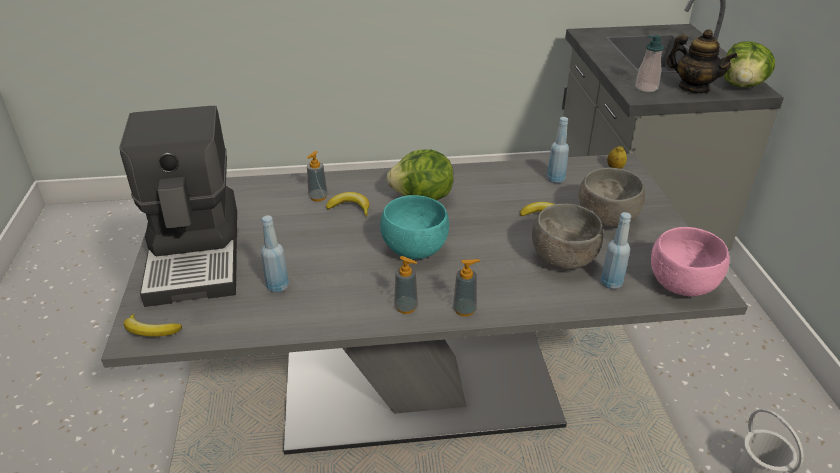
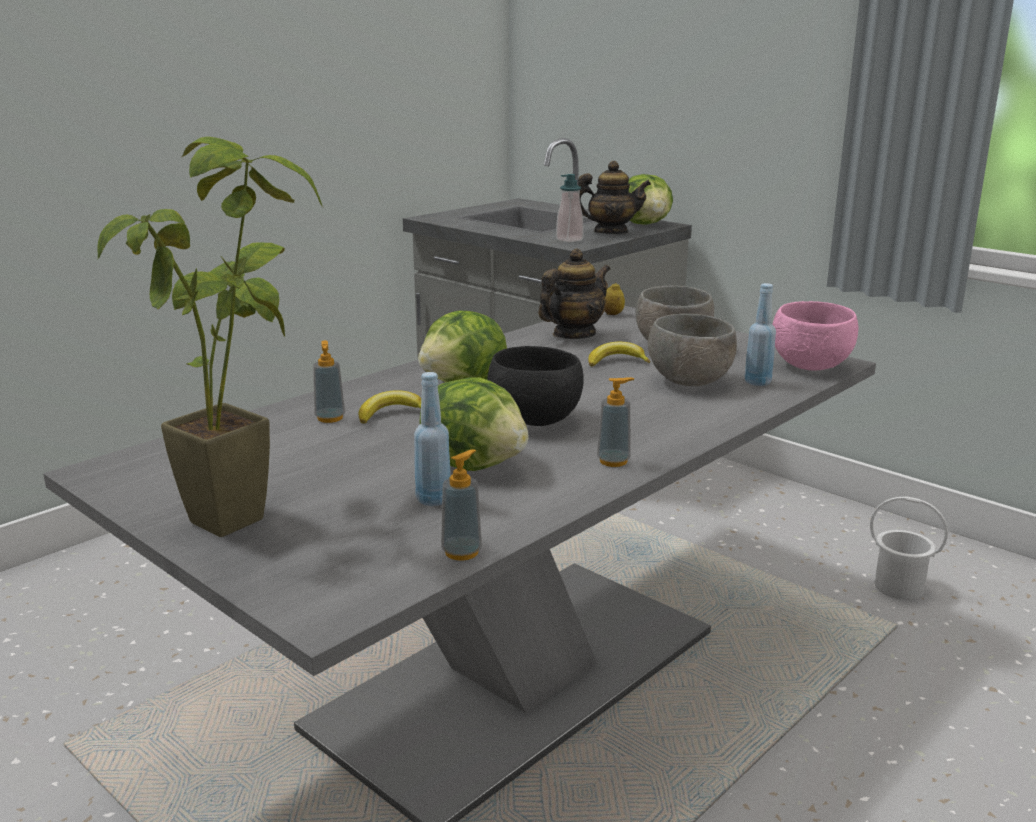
camera: 40 degrees left, 15 degrees down
coffee machine [119,105,237,307] -> potted plant [98,137,323,537]
banana [124,314,182,337] -> none
turquoise bowl [380,195,449,259] -> black bowl [487,346,583,426]
soap dispenser [453,259,480,317] -> soap dispenser moved to [441,449,482,561]
blue bottle [547,117,569,183] -> teapot [538,248,610,339]
none -> lettuce [419,377,529,471]

